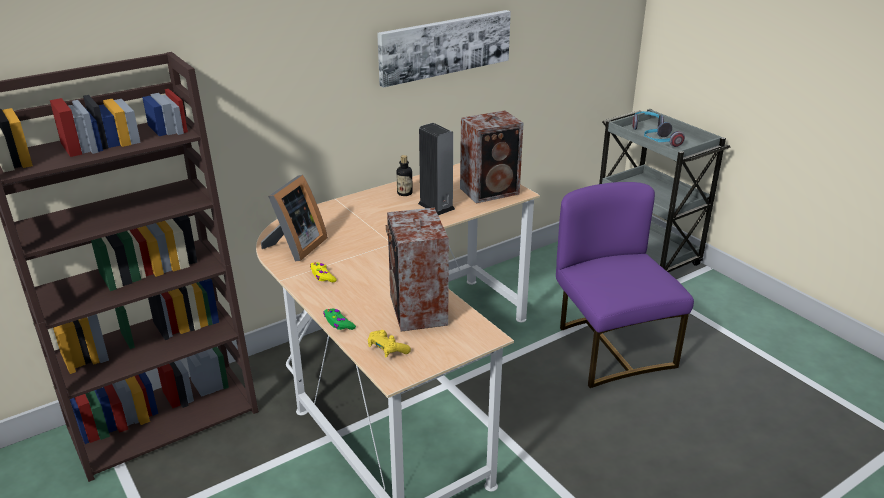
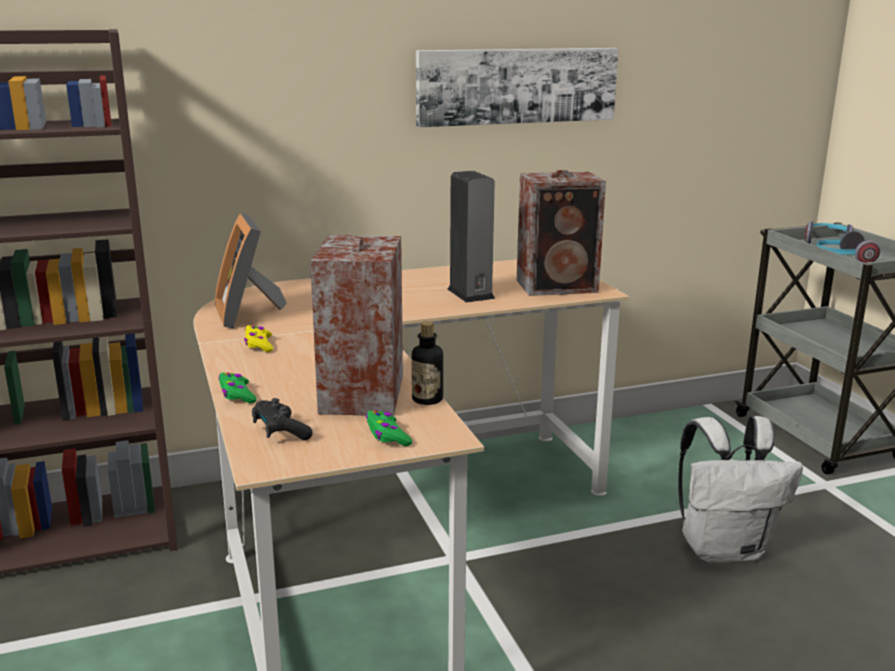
camera: 15 degrees right, 10 degrees down
picture frame [261,175,328,261] -> picture frame turned 120 degrees clockwise [215,213,287,329]
yellow game controller [368,330,411,357] -> black game controller [252,398,313,440]
bottle [396,155,413,196] -> bottle moved to [412,321,443,405]
purple chair [556,182,694,388] -> white backpack [678,416,803,563]
none -> green game controller [366,410,412,446]

